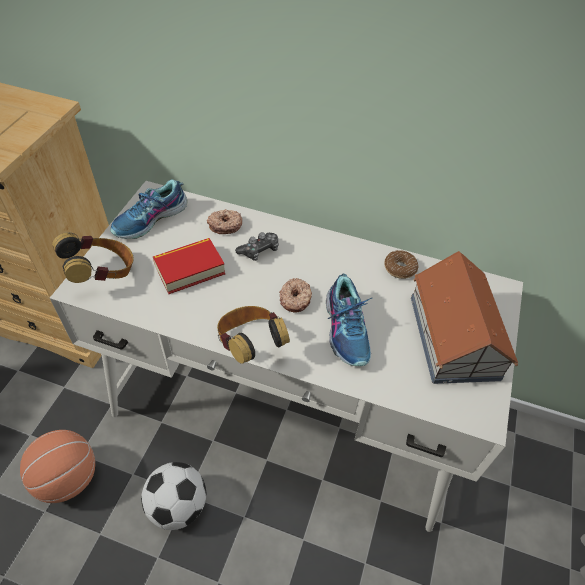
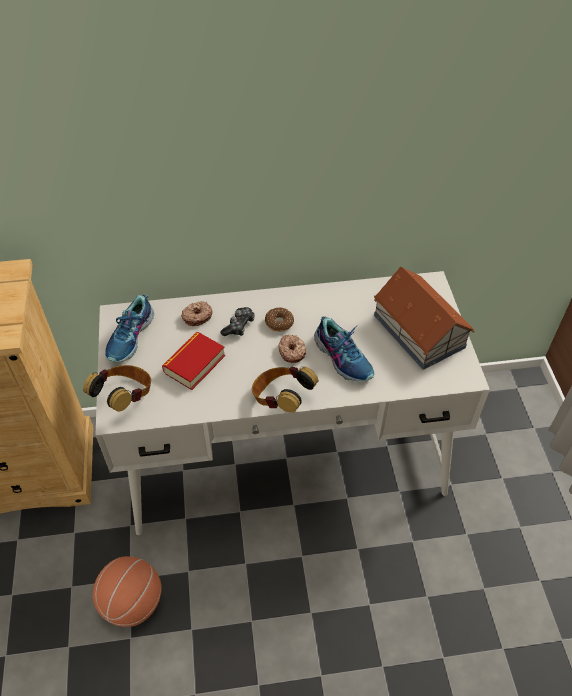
camera: 25 degrees left, 0 degrees up
football [141,462,206,530] -> none
donut [384,250,419,279] -> donut moved to [265,308,294,332]

